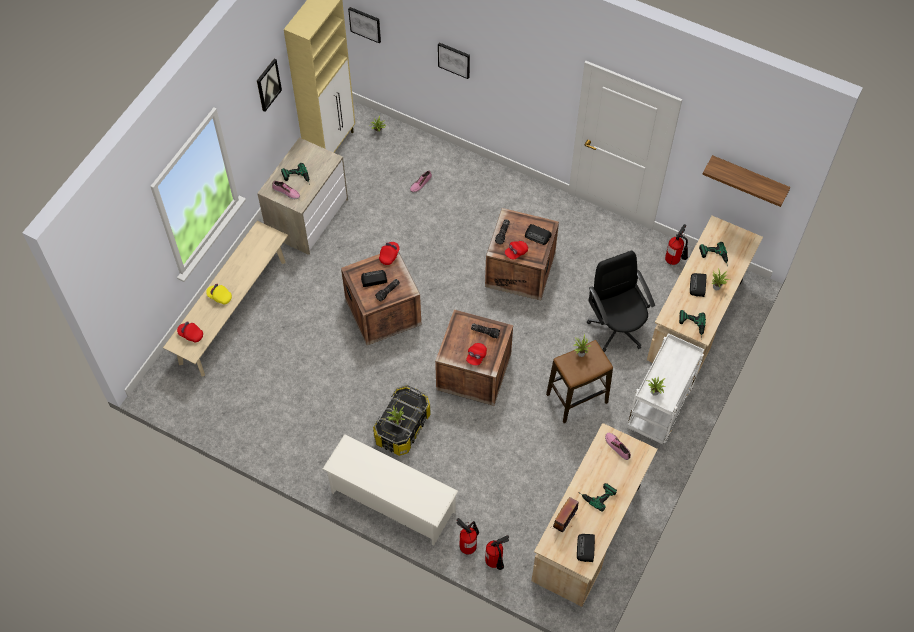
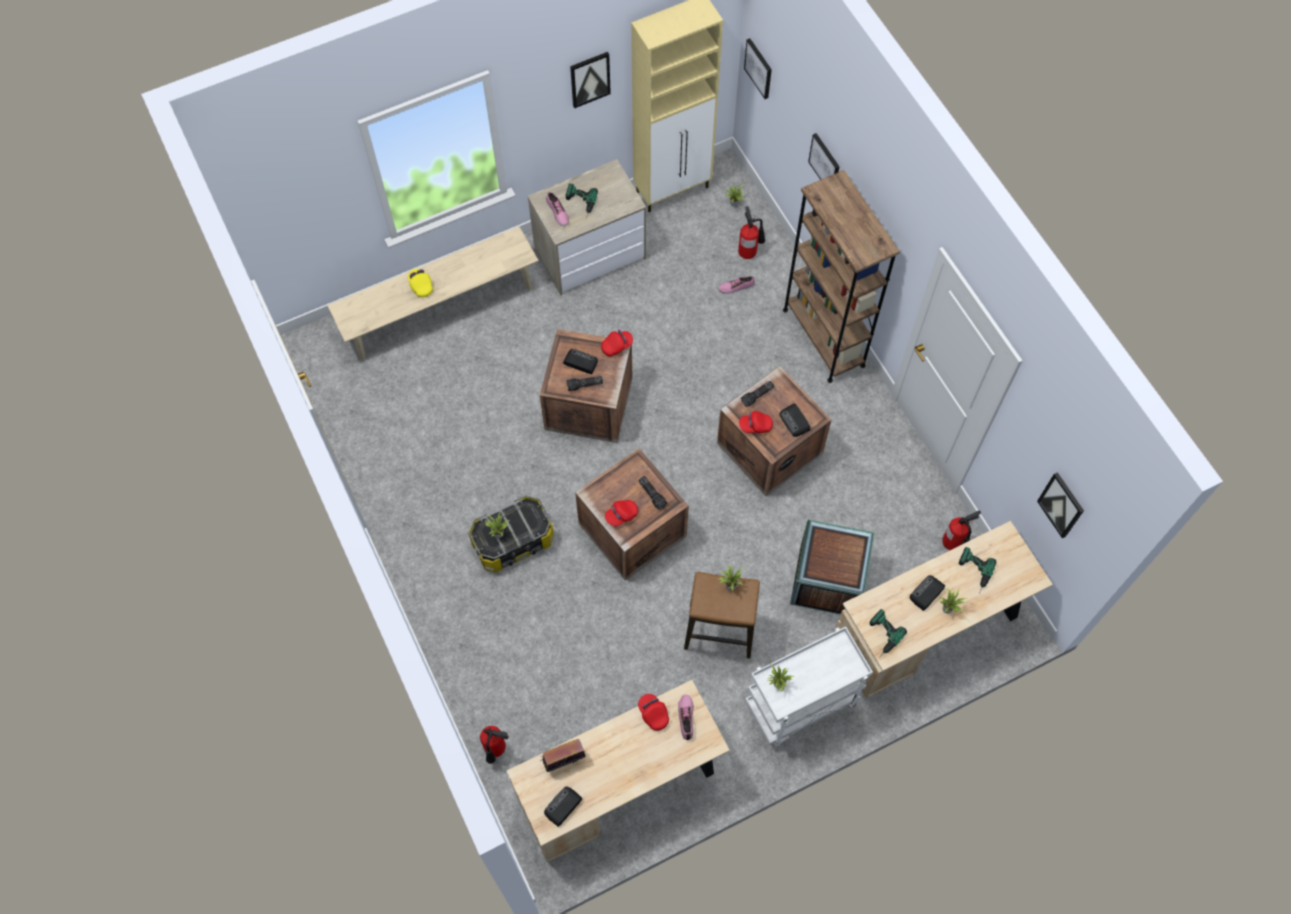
camera: 35 degrees right, 5 degrees up
red cap [177,321,203,342] -> red cap moved to [638,694,669,731]
white shoe rack [323,434,458,545] -> none
fire extinguisher [457,518,479,554] -> fire extinguisher moved to [738,206,765,259]
power drill [577,483,617,512] -> none
black office chair [587,251,655,352] -> crate [790,520,874,614]
shelf [702,155,790,207] -> picture [1037,472,1084,539]
none -> brown bookcase [783,170,900,383]

